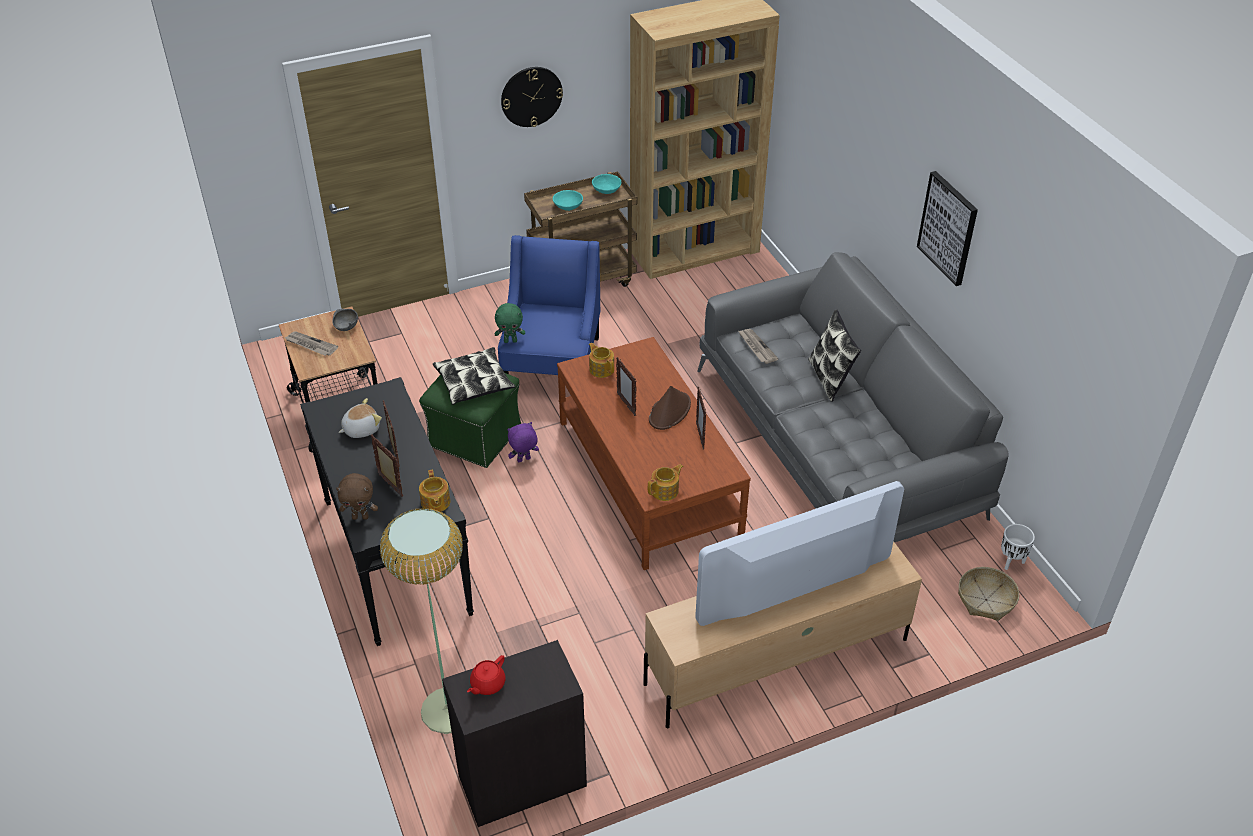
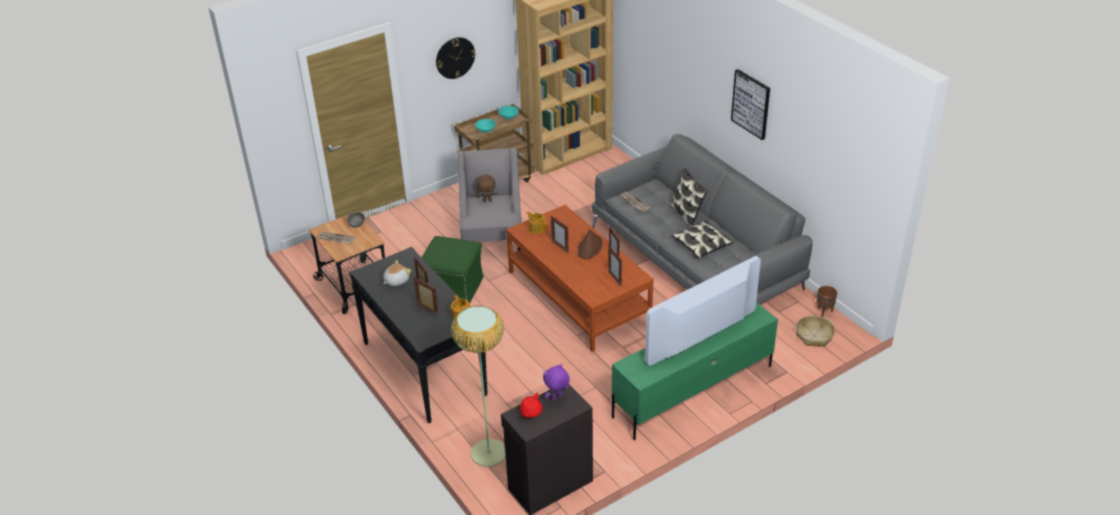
camera: 10 degrees left, 5 degrees down
brown plush toy [336,473,378,520] -> brown plush toy moved to [477,175,497,202]
pillow [433,347,516,405] -> pillow moved to [671,220,734,259]
green plush toy [495,303,525,343] -> none
blue armchair [498,235,601,375] -> grey armchair [457,148,522,251]
purple plush toy [507,422,539,462] -> purple plush toy moved to [543,364,570,400]
beige tv stand [643,541,922,728] -> green tv stand [612,302,778,440]
teapot [648,464,683,501] -> none
white planter [1001,524,1035,570] -> brown planter [817,286,837,317]
none -> picture frame [608,246,622,287]

